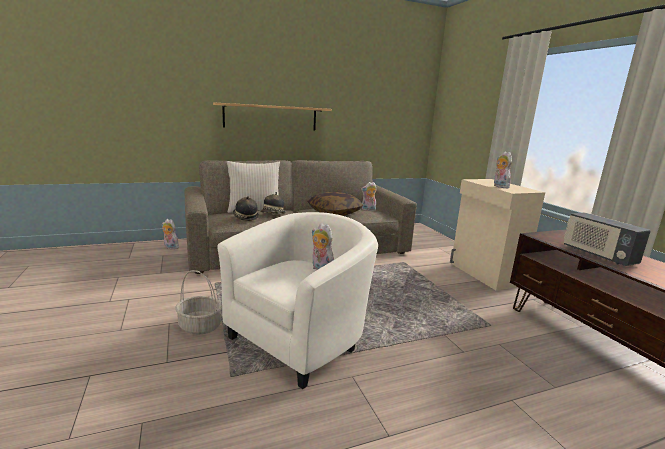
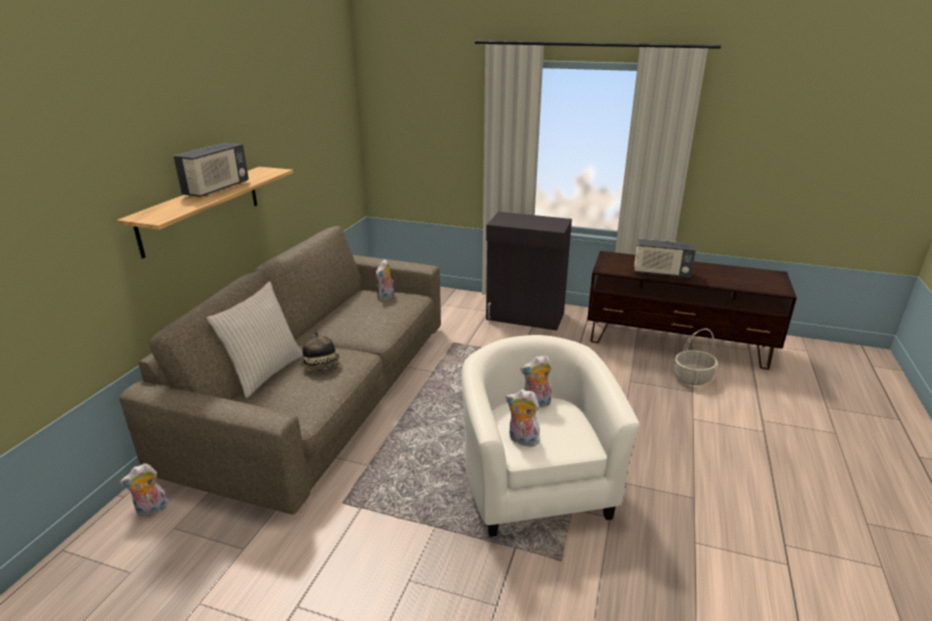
camera: 50 degrees left, 10 degrees up
basket [175,270,222,335] -> basket moved to [674,329,718,385]
hat [233,196,259,221] -> none
pillow [308,192,363,216] -> none
beige cabinet [450,179,545,291] -> black cabinet [486,212,572,331]
plush toy [493,151,512,188] -> plush toy moved to [506,389,540,447]
none -> radio [174,143,249,197]

